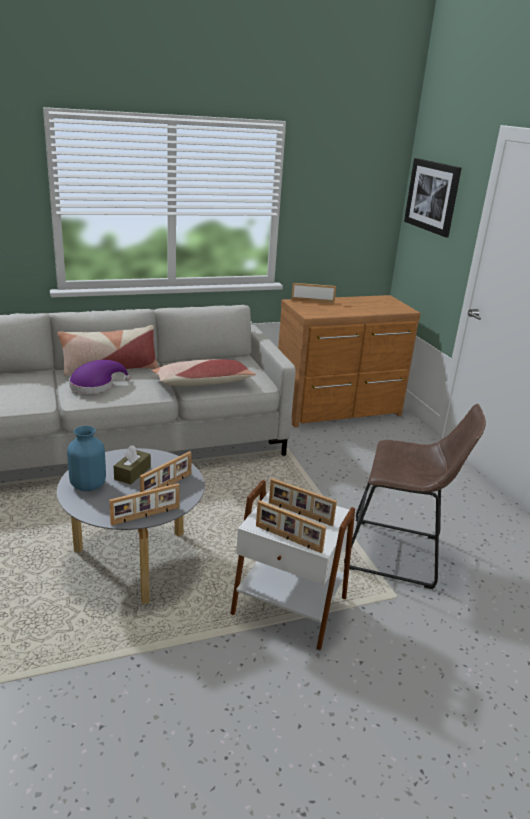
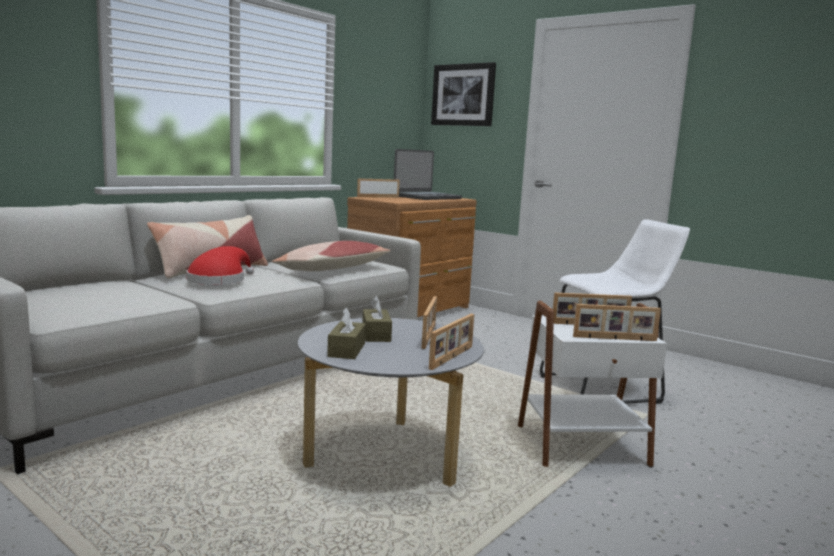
camera: 30 degrees left, 15 degrees down
blue vase [67,426,106,491] -> brown tissue box [327,308,366,359]
purple hat [69,360,131,394] -> red hat [186,246,254,285]
brown stool [344,404,486,589] -> white stool [540,219,690,404]
none -> laptop [394,149,462,200]

